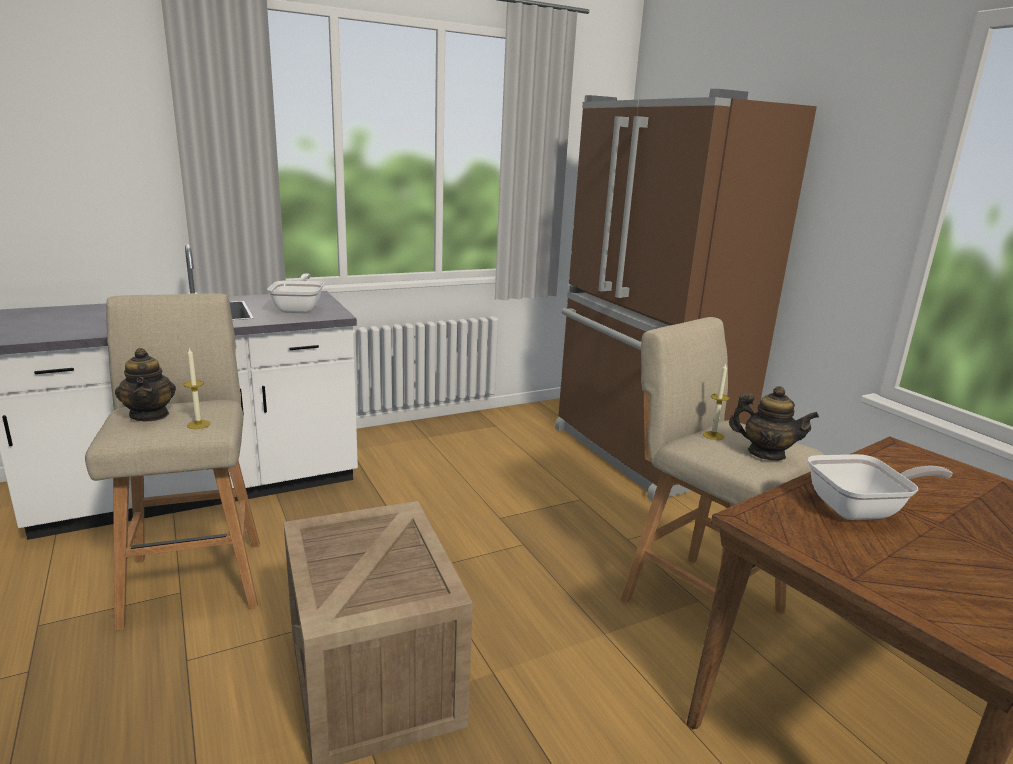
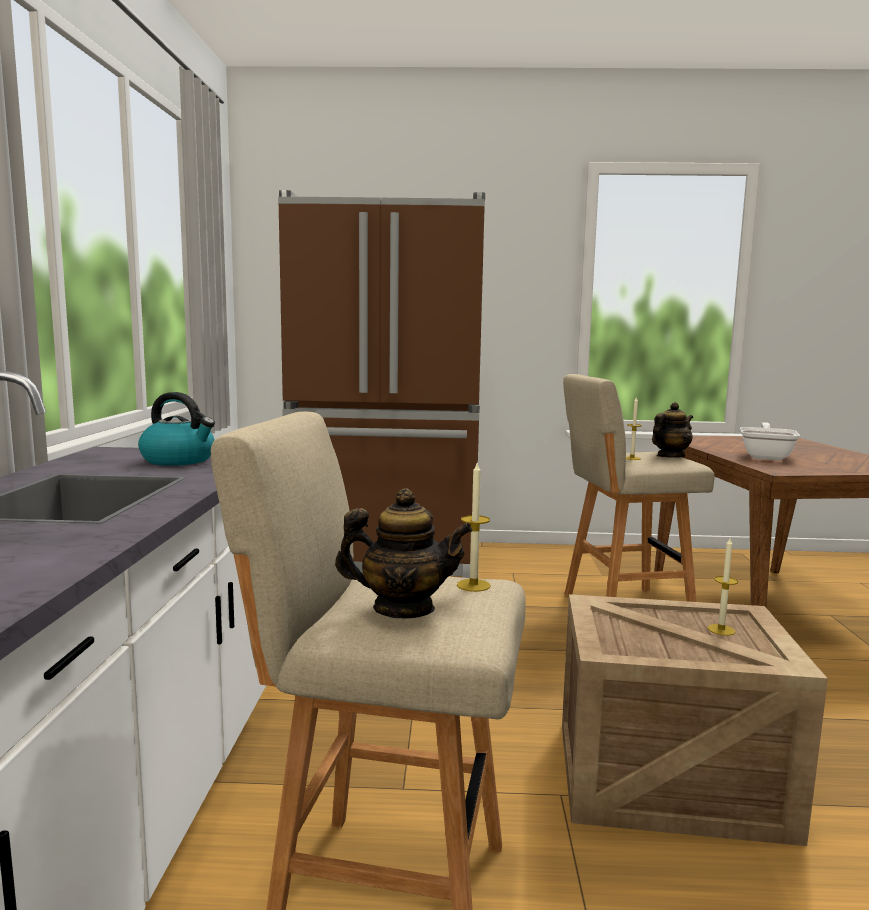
camera: 60 degrees left, 10 degrees down
frying pan [267,273,324,313] -> kettle [138,392,215,466]
none -> candle [708,538,738,636]

